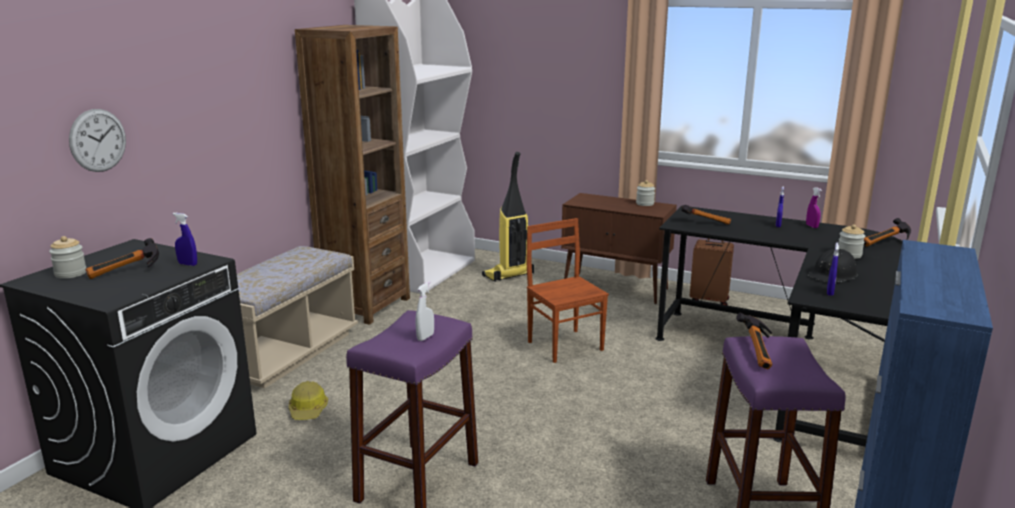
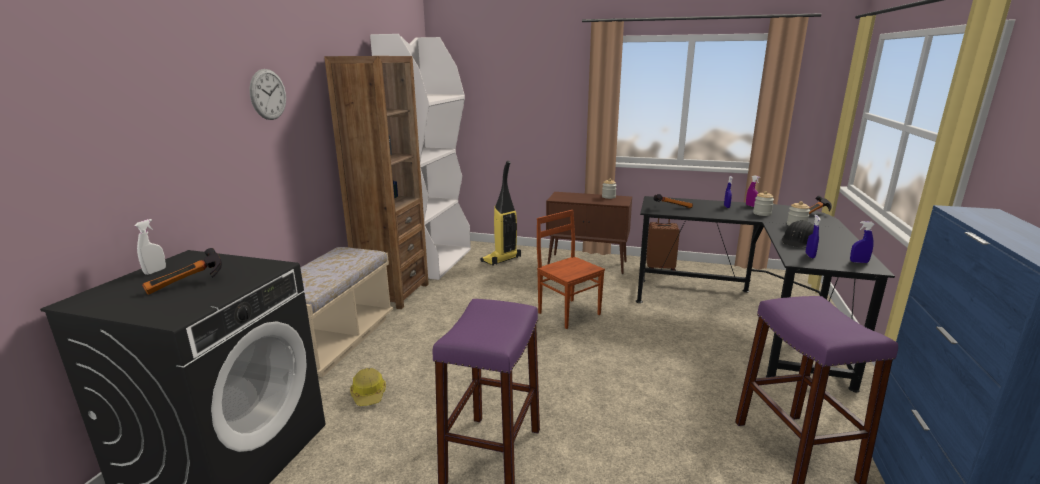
camera: 10 degrees left, 0 degrees up
jar [49,236,86,279] -> jar moved to [753,191,774,216]
wall clock [69,109,126,172] -> wall clock moved to [249,69,286,120]
blue spray bottle [173,213,197,266] -> blue spray bottle moved to [850,221,875,263]
white spray bottle [415,282,434,341] -> white spray bottle moved to [135,219,166,275]
hammer [736,313,773,370] -> none

